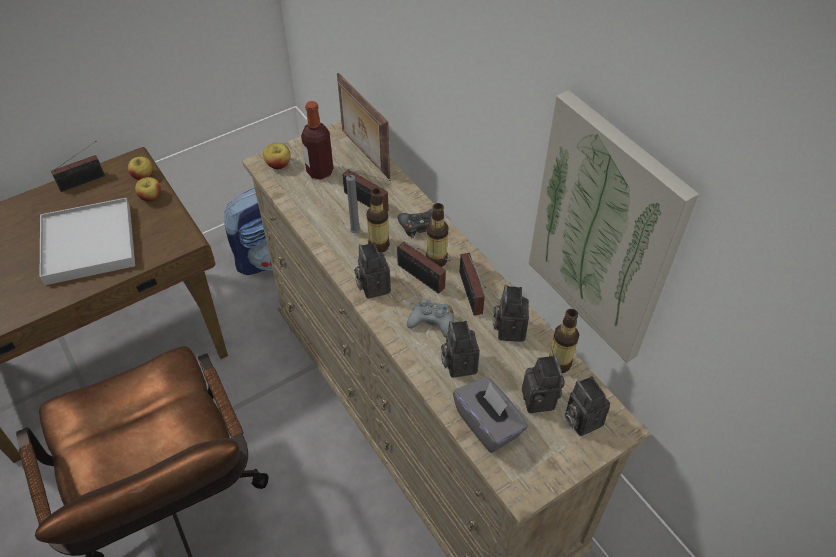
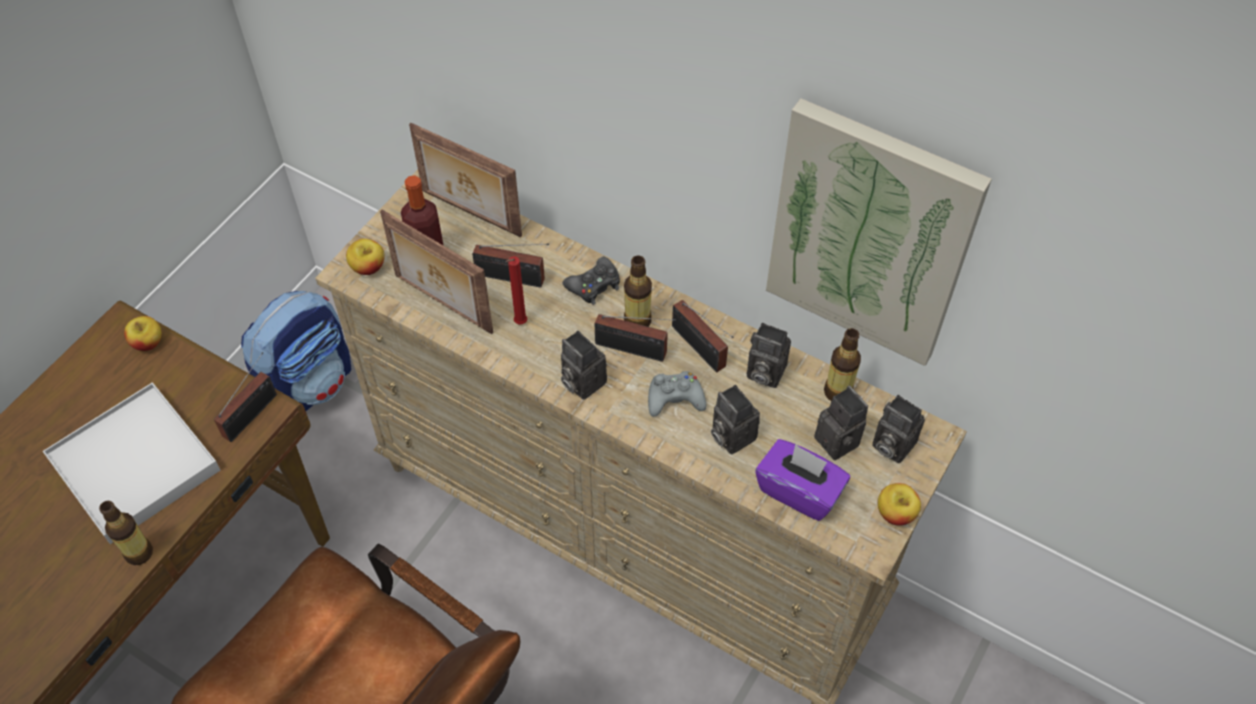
camera: 25 degrees left, 5 degrees up
radio [51,141,105,192] -> radio moved to [214,352,277,442]
apple [135,177,161,201] -> apple moved to [878,483,921,526]
grey candle [342,174,360,233] -> red candle [506,256,527,325]
bottle [366,188,390,252] -> bottle moved to [99,501,153,565]
grey tissue box [453,377,528,453] -> purple tissue box [755,439,850,521]
camera [493,284,529,342] -> camera turned 45 degrees counterclockwise [747,323,791,388]
none -> picture frame [380,210,493,334]

